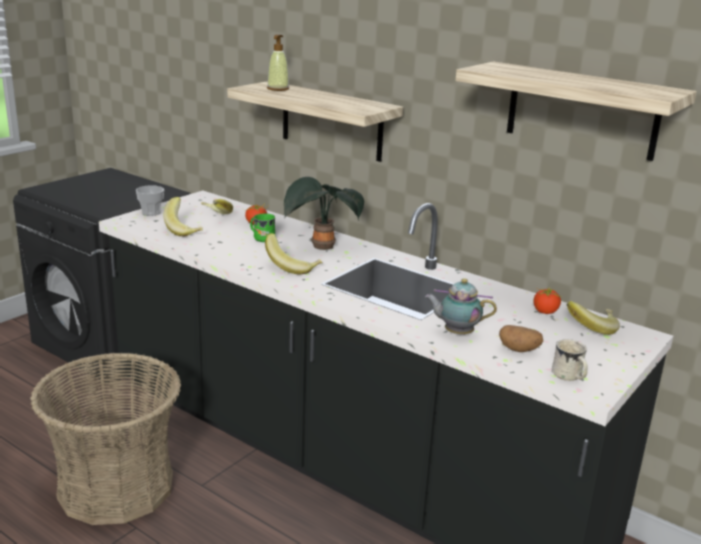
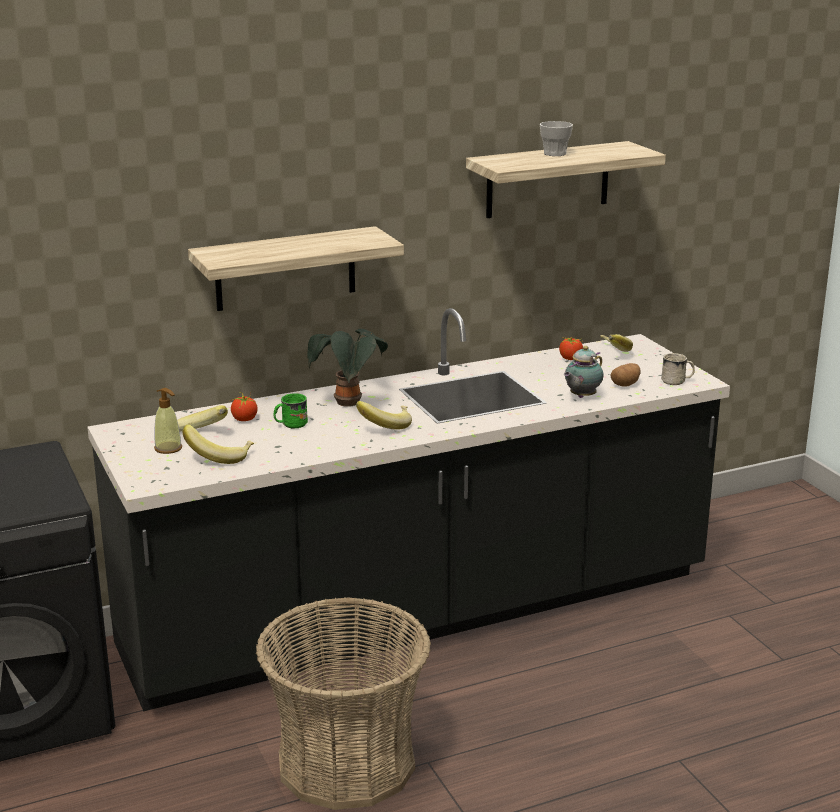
camera: 60 degrees left, 0 degrees up
cup [136,185,164,216] -> cup moved to [540,121,573,156]
soap dispenser [267,35,289,91] -> soap dispenser moved to [154,388,182,454]

